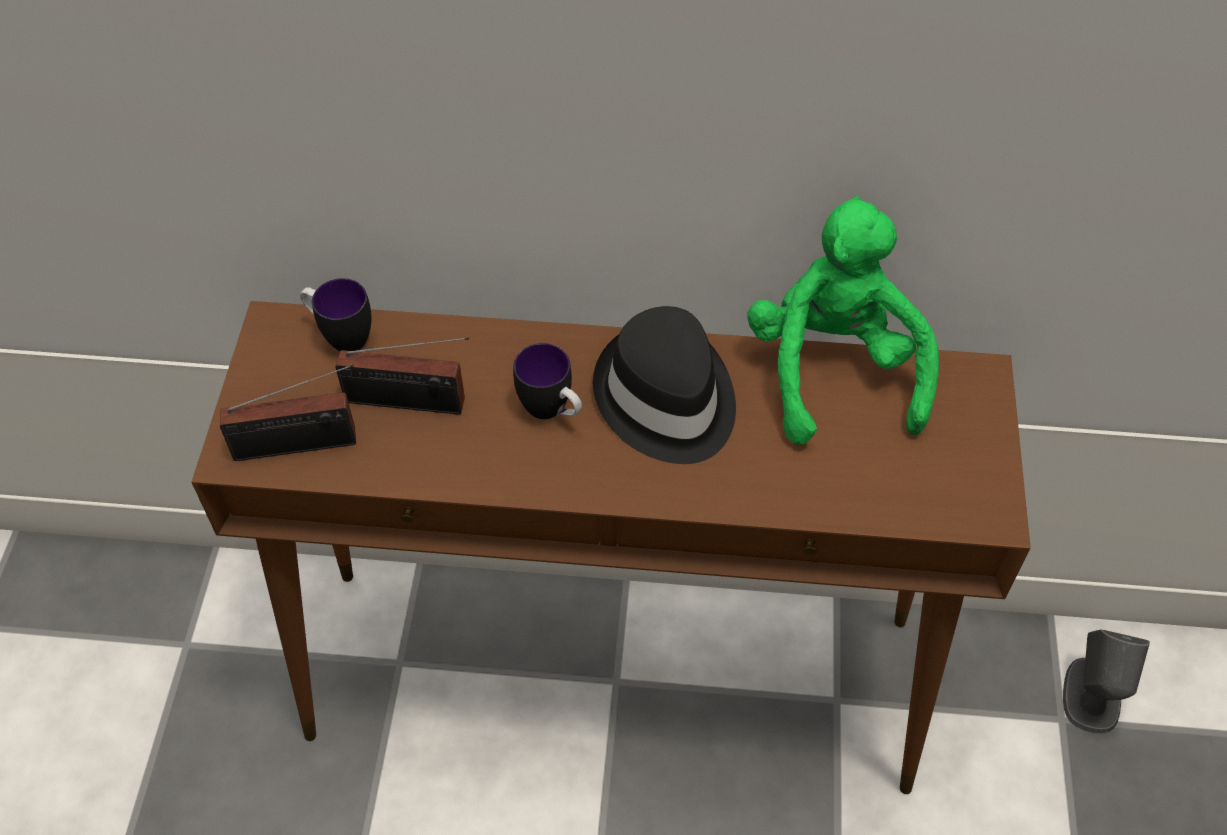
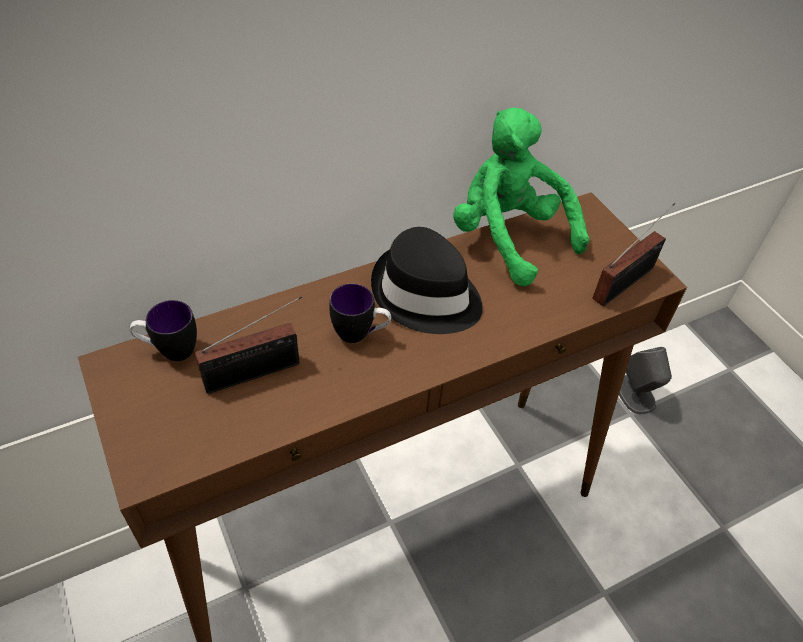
camera: 35 degrees left, 5 degrees down
radio [220,364,356,461] -> radio moved to [592,203,675,306]

